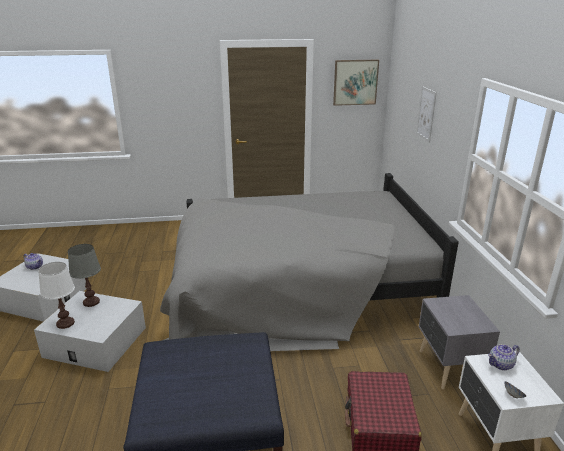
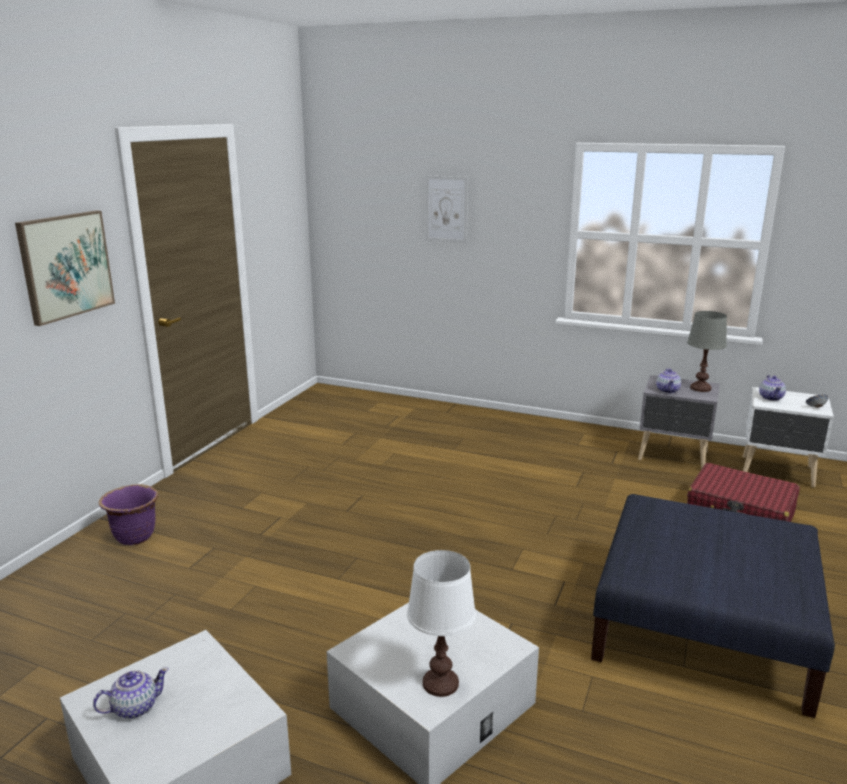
camera: 60 degrees left, 5 degrees down
grey table lamp [68,244,101,307] -> grey table lamp moved to [687,311,727,392]
grey bed [160,173,459,351] -> none
picture [333,60,379,106] -> picture moved to [15,210,115,326]
none -> purple planter [99,484,158,545]
none -> teapot [656,369,681,393]

